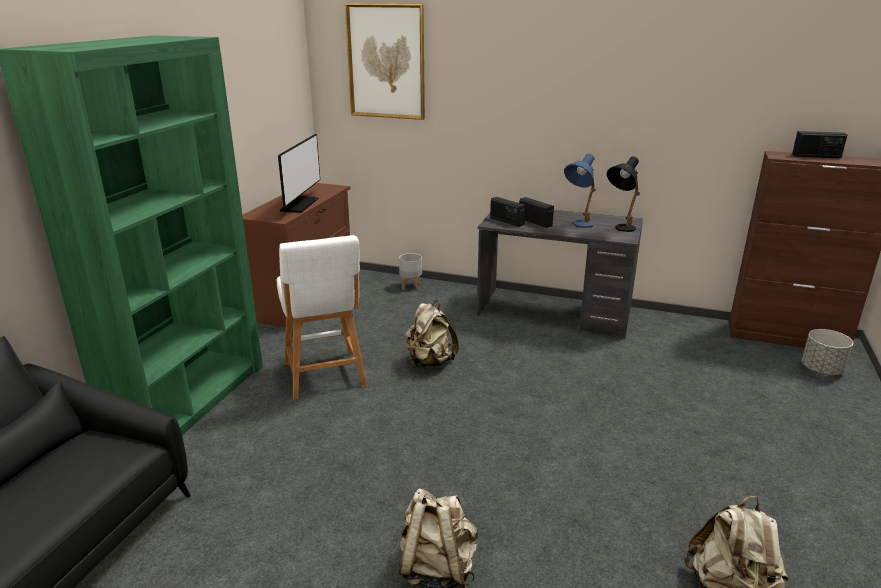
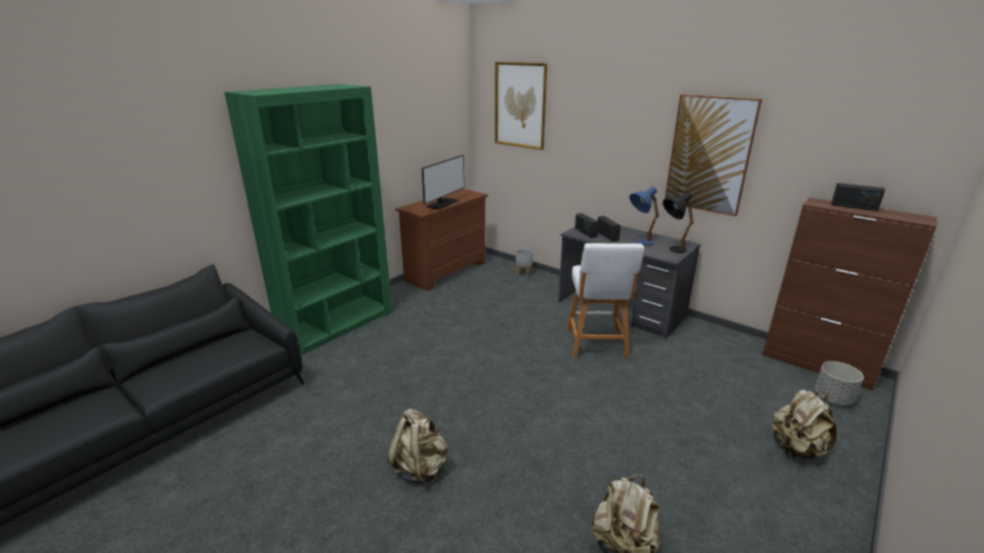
camera: 20 degrees right, 0 degrees up
white stool [276,235,367,400] -> white stool moved to [566,243,644,359]
beige backpack [405,300,459,368] -> beige backpack moved to [772,390,837,459]
none -> picture [665,94,762,216]

